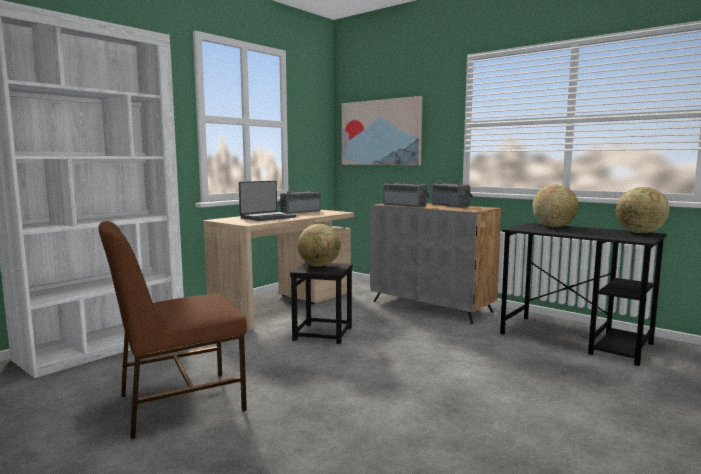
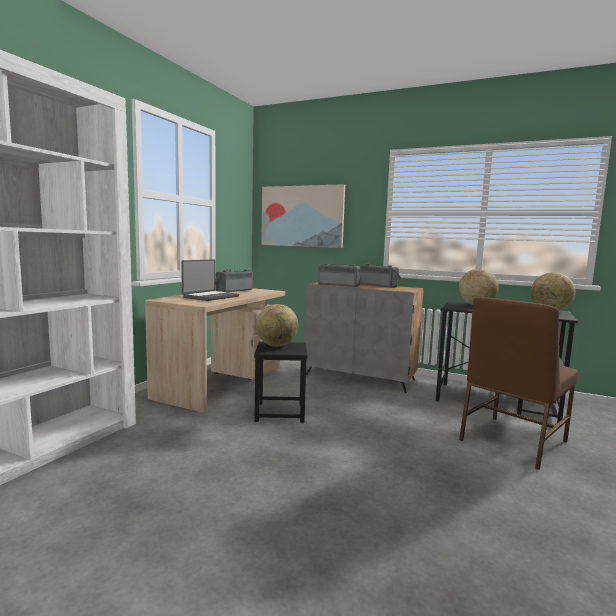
camera: 15 degrees left, 0 degrees up
brown chair [99,221,247,439] -> brown chair moved to [459,297,578,470]

